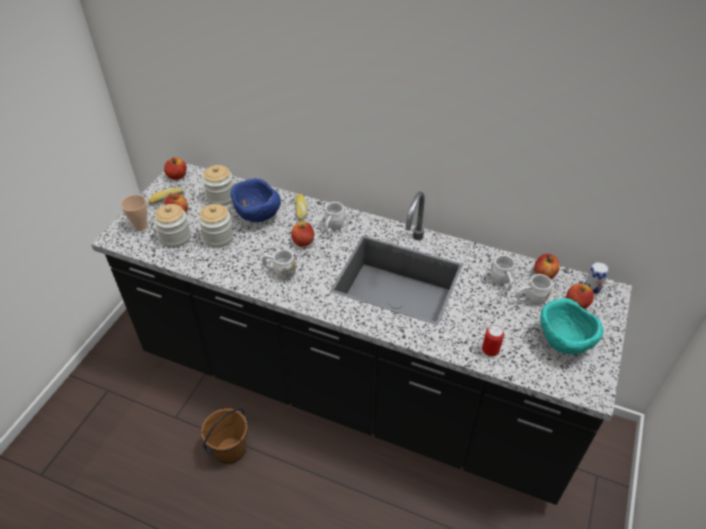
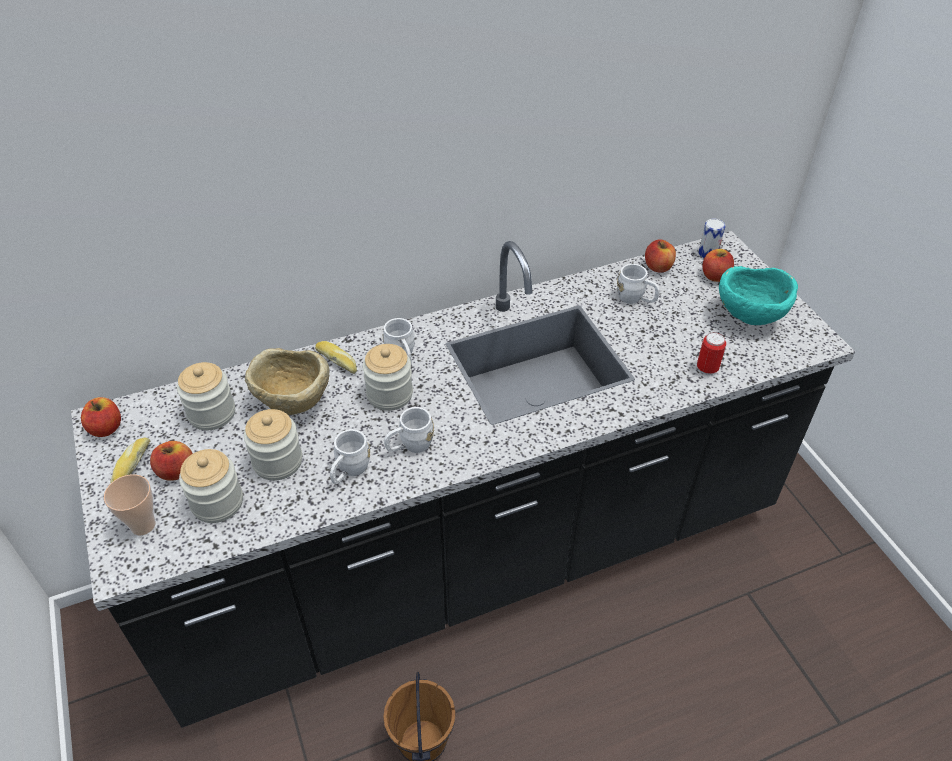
camera: 45 degrees left, 0 degrees up
blue bowl [231,178,281,222] -> beige bowl [245,348,329,415]
apple [291,222,314,247] -> jar [363,344,413,411]
white mug [517,274,552,305] -> white mug moved to [330,429,370,484]

